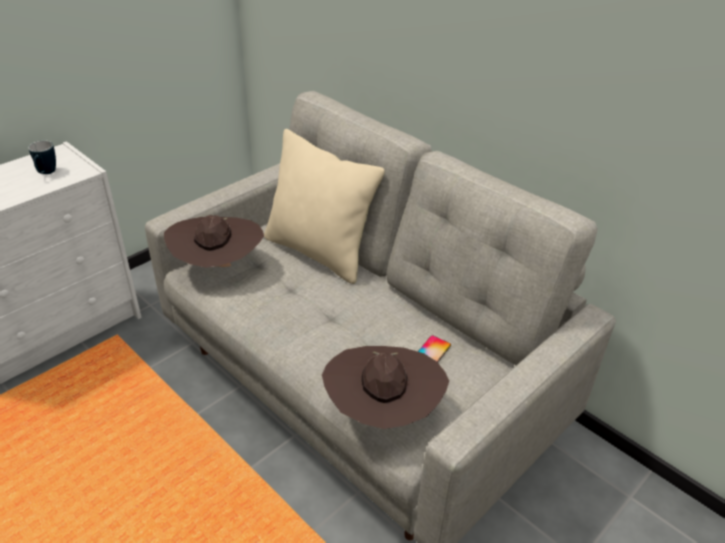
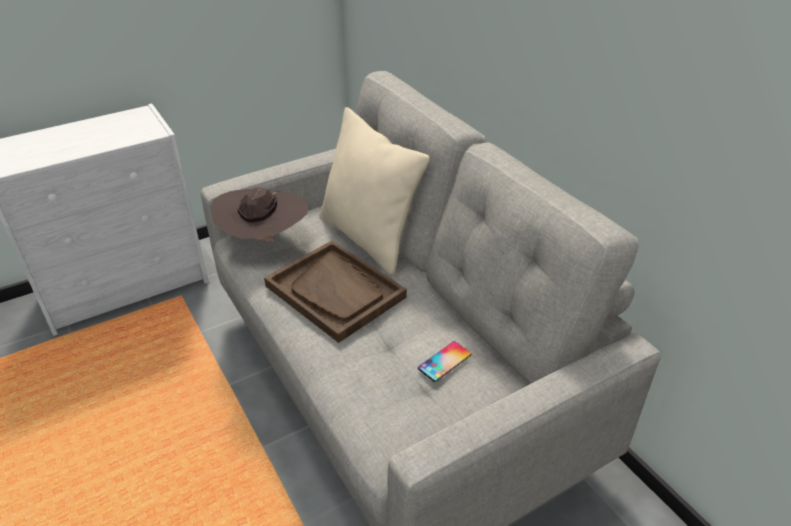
camera: 15 degrees right, 0 degrees up
mug [28,141,56,174] -> none
brown hat [322,346,449,429] -> none
none -> brown tray [264,240,407,343]

